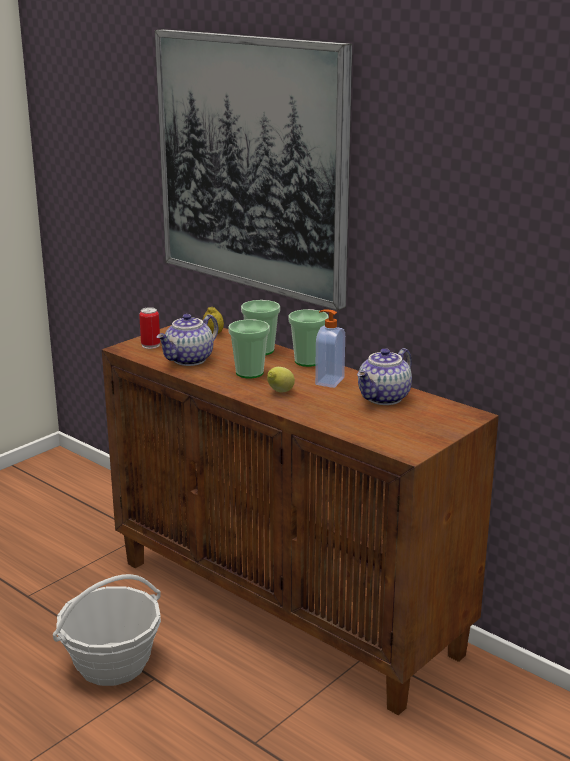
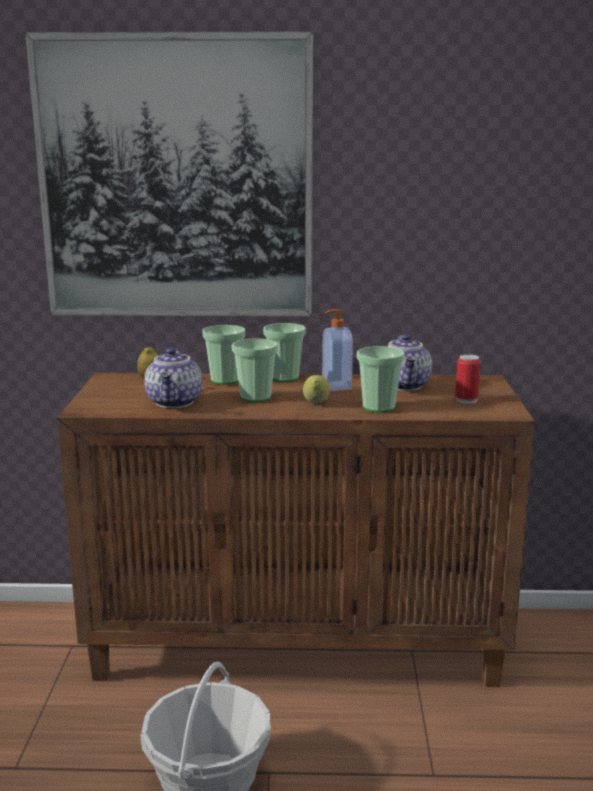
camera: 40 degrees left, 5 degrees down
can [139,307,160,349] -> can moved to [455,354,481,404]
none -> cup [357,346,405,413]

